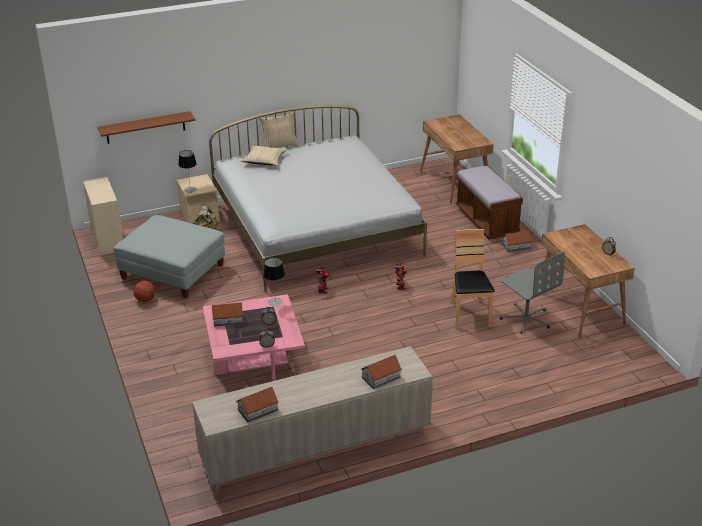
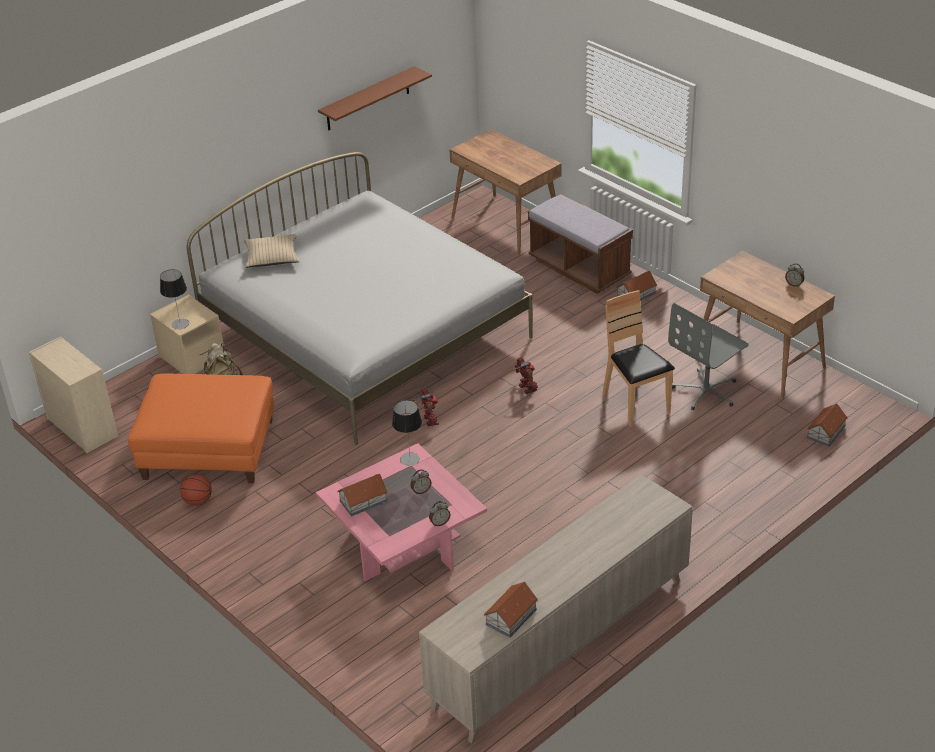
camera: 20 degrees left, 5 degrees up
brown shelf [98,111,196,144] -> brown shelf moved to [318,66,432,130]
grey ottoman [113,215,225,298] -> orange ottoman [128,374,274,483]
beige pillow [259,112,299,148] -> none
toy house [361,355,402,389] -> toy house moved to [807,404,848,447]
grey office chair [500,252,565,334] -> grey office chair turned 105 degrees clockwise [668,303,749,410]

